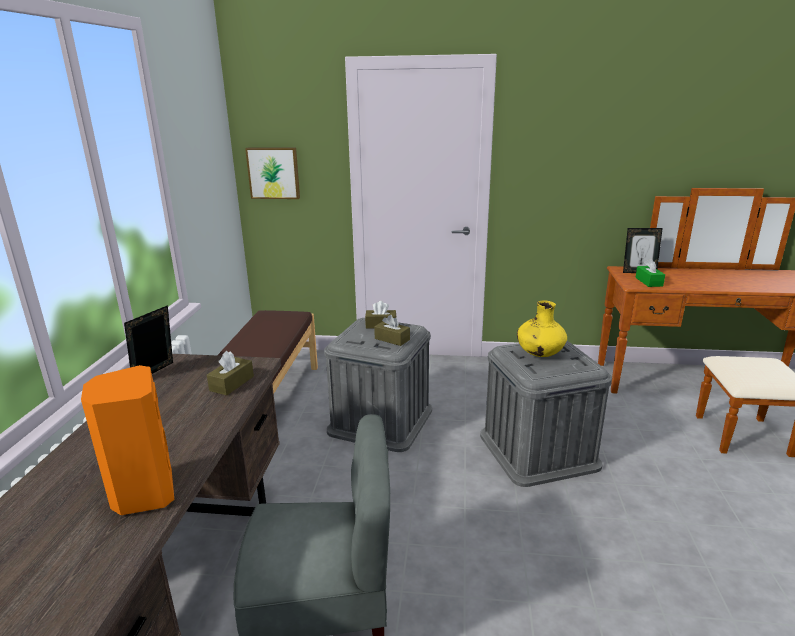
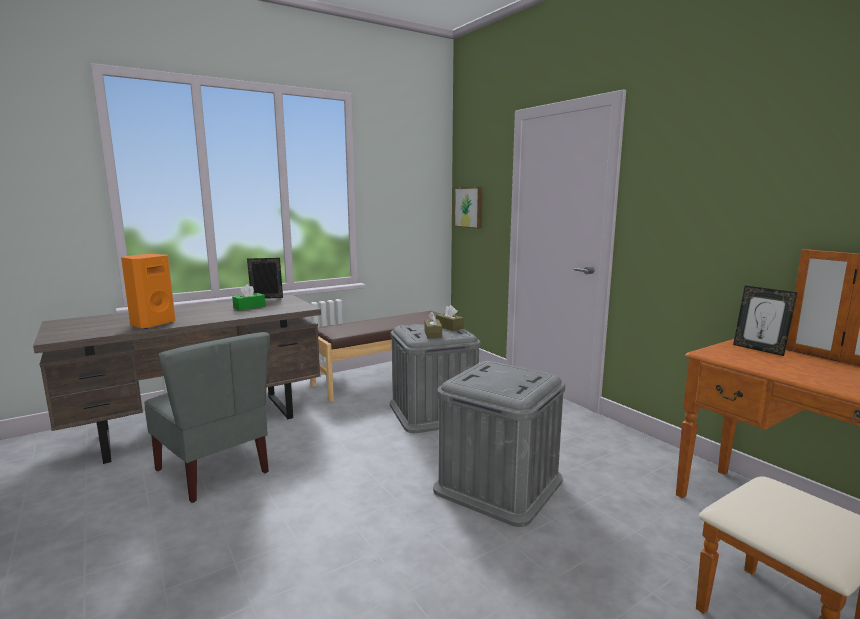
camera: 50 degrees right, 10 degrees down
brown tissue box [207,351,254,395] -> none
yellow vase [517,300,567,357] -> none
green tissue box [635,258,665,287] -> green tissue box moved to [232,284,266,311]

